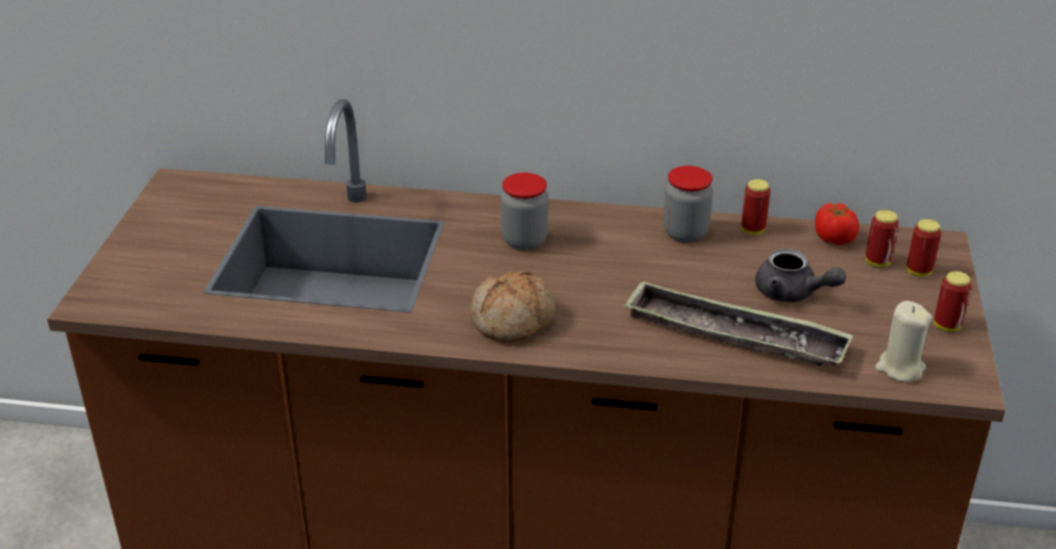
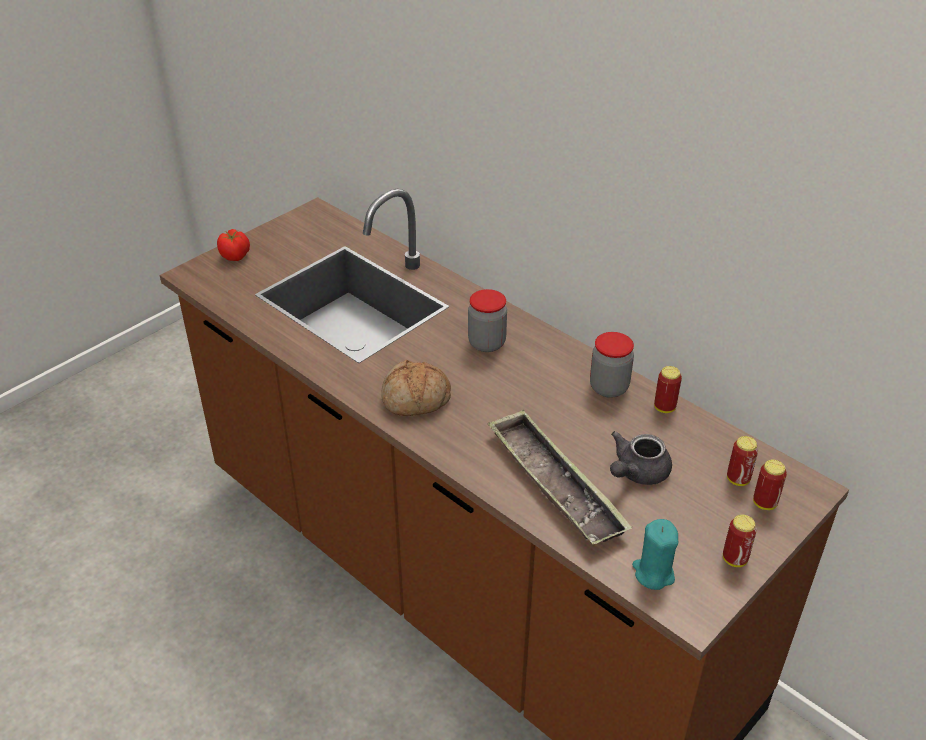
camera: 35 degrees right, 5 degrees up
grey teapot [755,248,846,302] -> grey teapot turned 60 degrees clockwise [610,431,672,485]
tomato [815,203,859,245] -> tomato moved to [217,229,250,261]
beige candle [875,301,932,382] -> turquoise candle [632,519,678,590]

